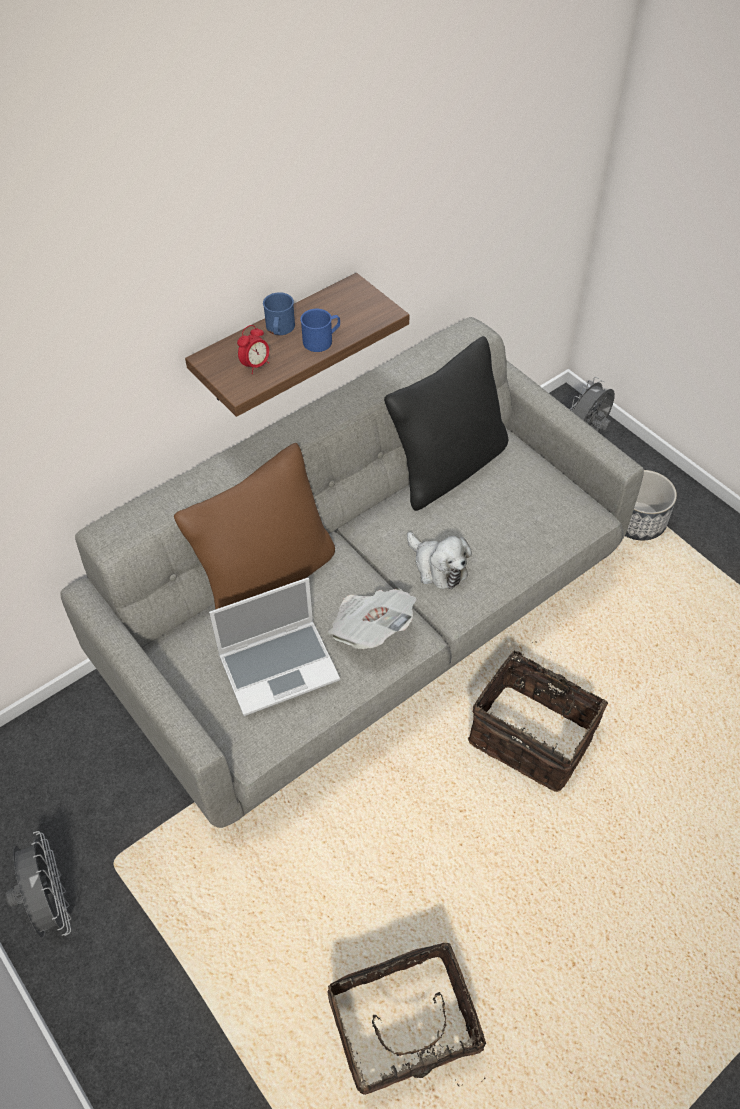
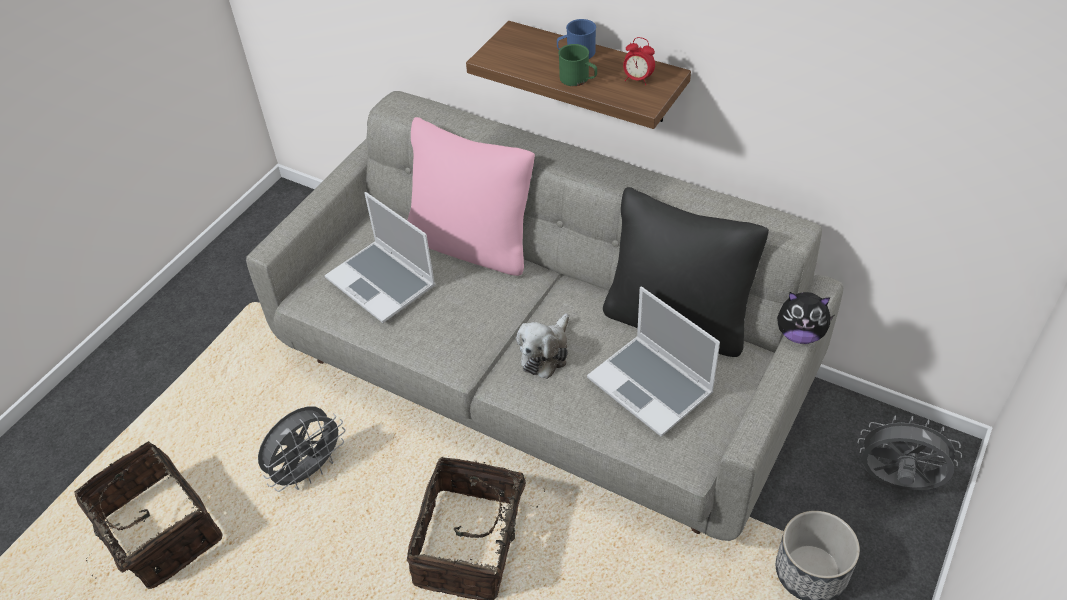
camera: 70 degrees right, 5 degrees down
grey fan [6,831,72,938] -> grey fan moved to [258,407,345,492]
brown pillow [174,443,335,609] -> pink pillow [407,117,535,276]
alarm clock [237,325,269,374] -> alarm clock moved to [623,37,655,85]
blue mug [300,309,340,352] -> green mug [558,44,597,86]
newspaper [327,589,416,649] -> none
none -> laptop [587,286,720,437]
none -> plush toy [777,292,834,344]

